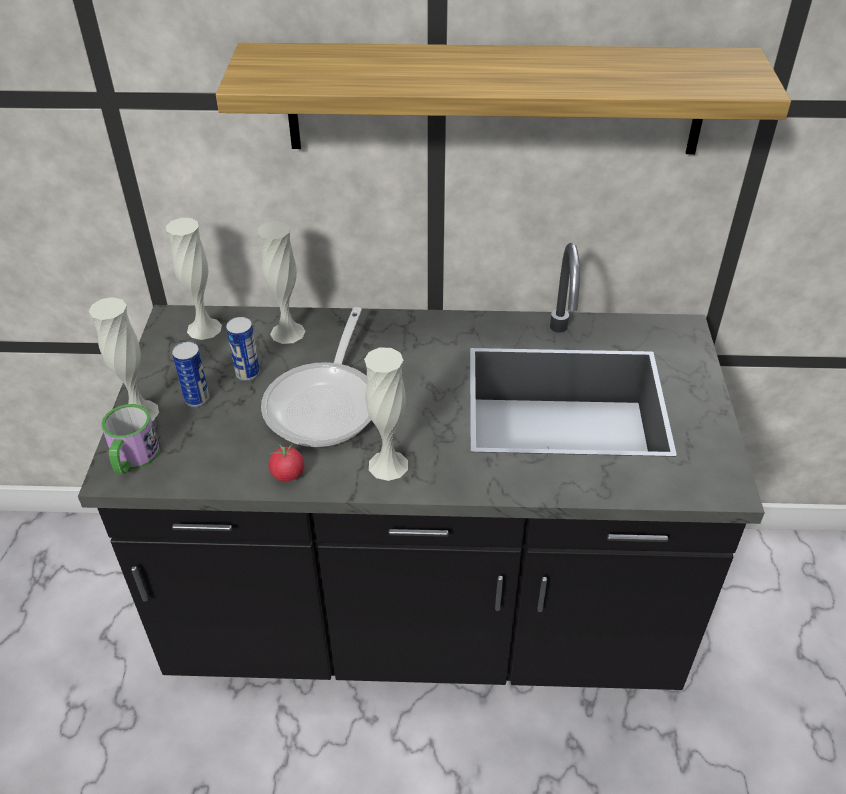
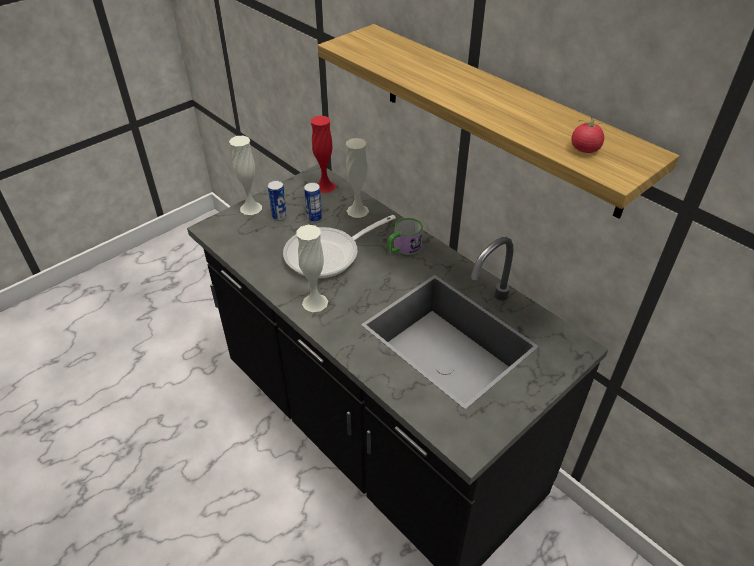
camera: 45 degrees right, 0 degrees up
mug [101,404,160,474] -> mug moved to [387,218,423,256]
white vase [166,218,222,340] -> red vase [311,116,336,193]
tomato [268,444,304,481] -> tomato moved to [571,117,604,153]

